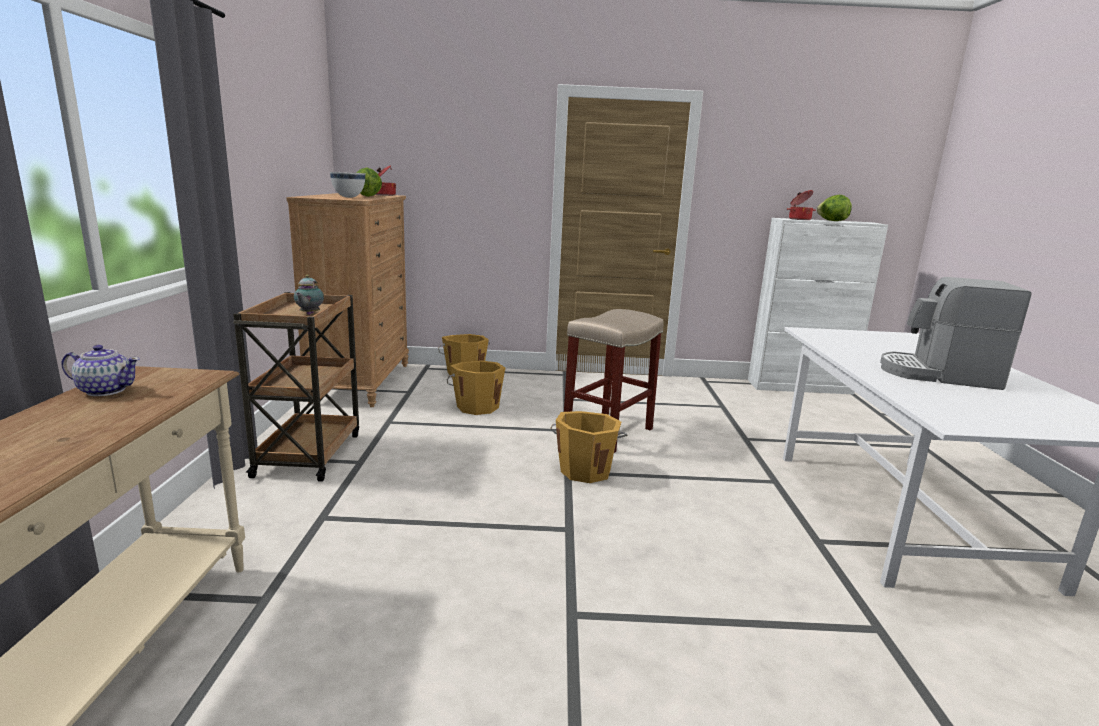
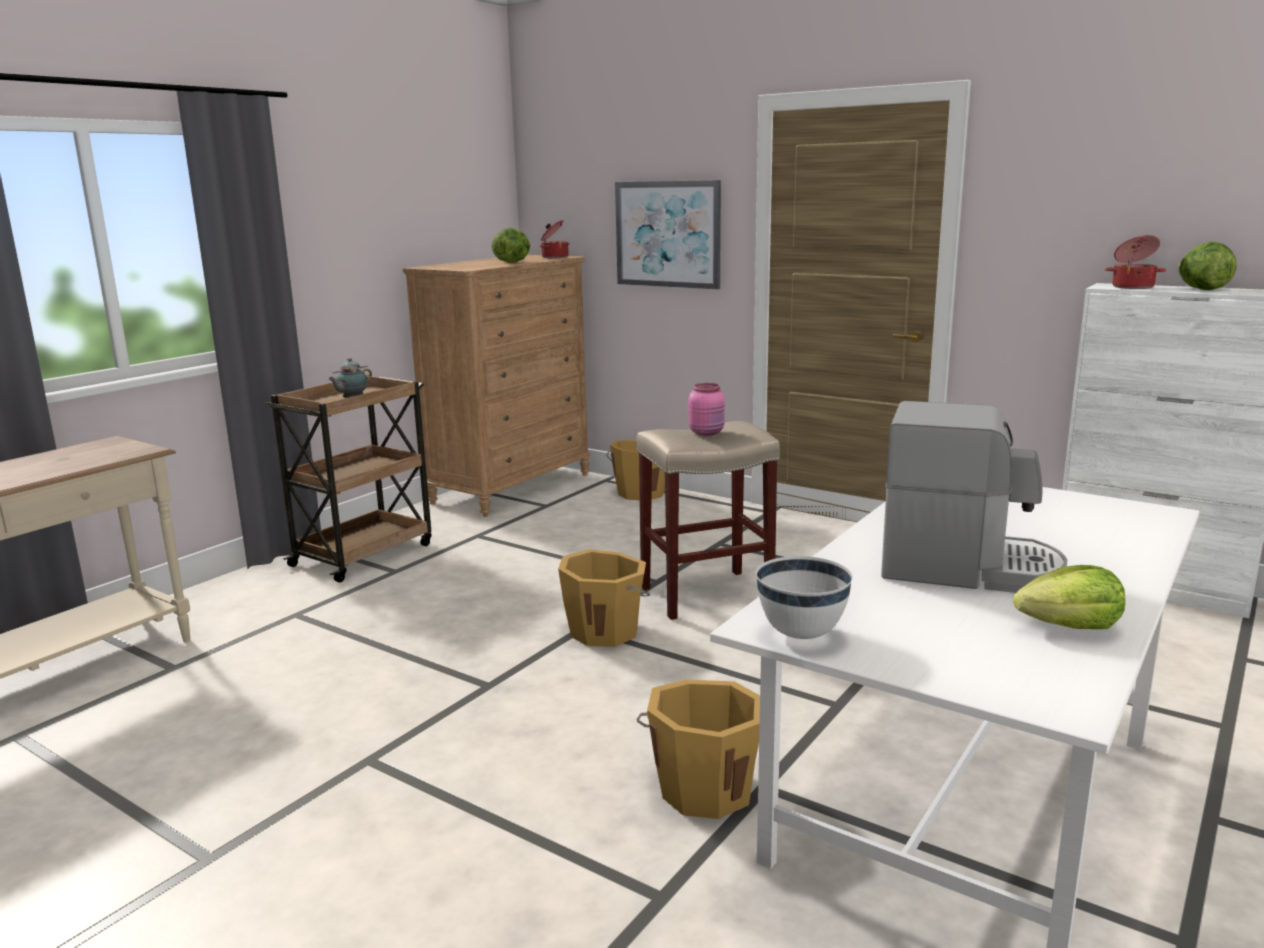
camera: 35 degrees right, 0 degrees up
teapot [62,345,140,396] -> none
white bowl [330,172,365,198] -> white bowl moved to [756,556,853,639]
orange bucket [447,360,505,415] -> orange bucket moved to [637,680,760,819]
coffee machine [880,277,1032,390] -> coffee machine turned 150 degrees clockwise [881,401,1067,593]
none -> picture [615,180,721,289]
none -> pink jar [689,383,725,436]
none -> lettuce [1013,565,1125,629]

